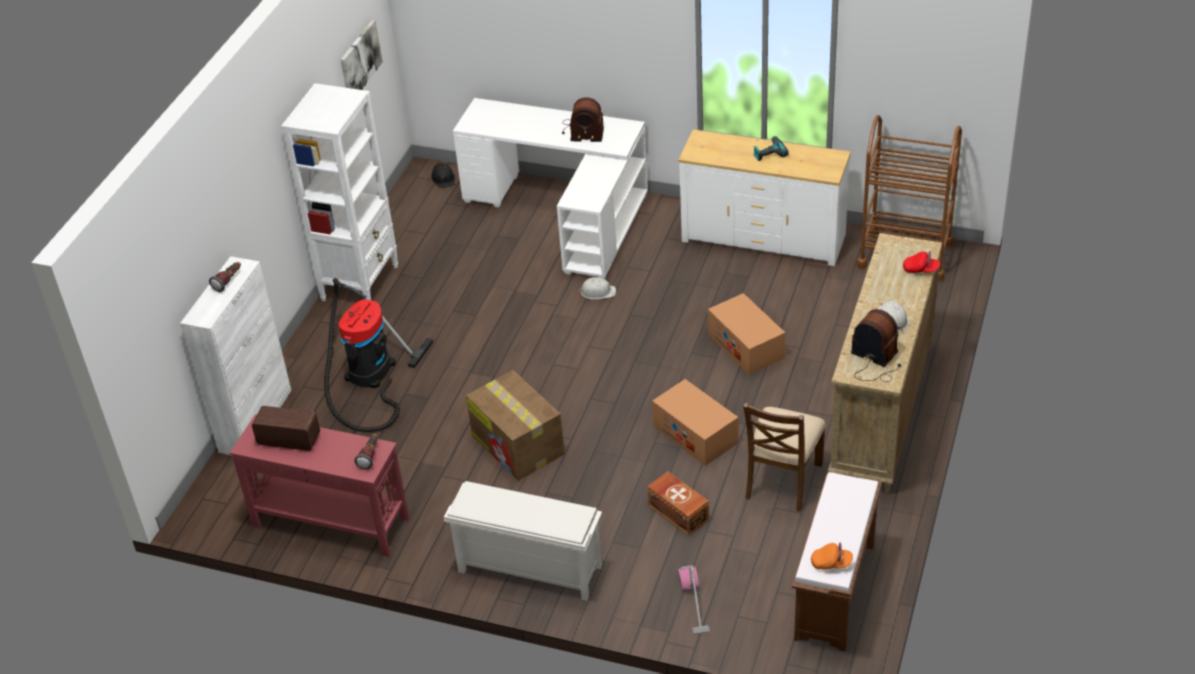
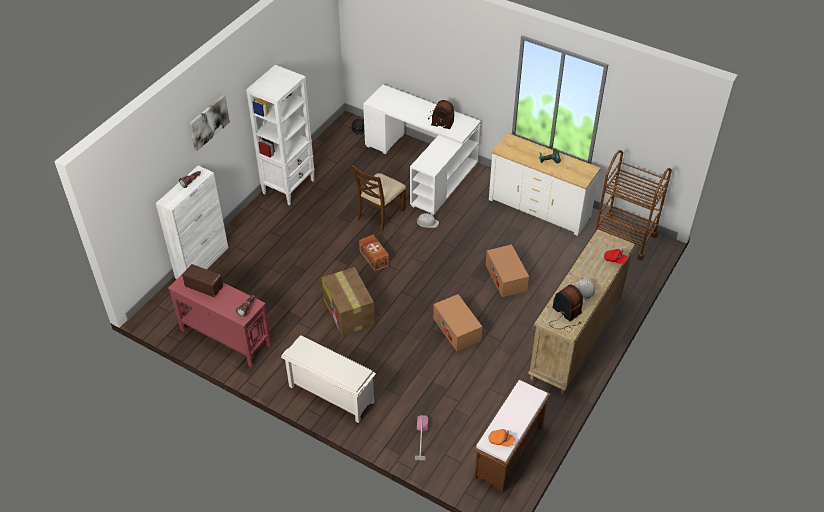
camera: 10 degrees right, 5 degrees up
vacuum cleaner [324,278,433,432] -> none
picture [340,20,382,90] -> picture moved to [189,95,230,151]
brown storage box [647,471,709,536] -> brown storage box moved to [359,235,389,271]
brown chair [743,403,826,512] -> brown chair moved to [352,165,406,232]

